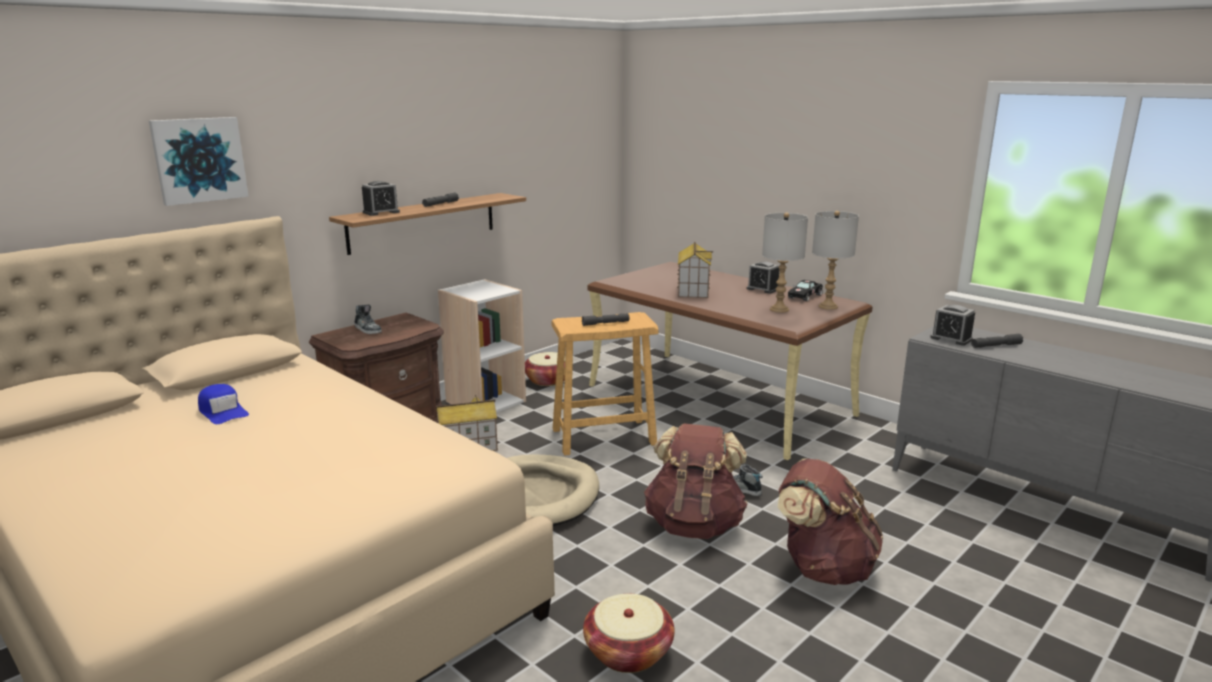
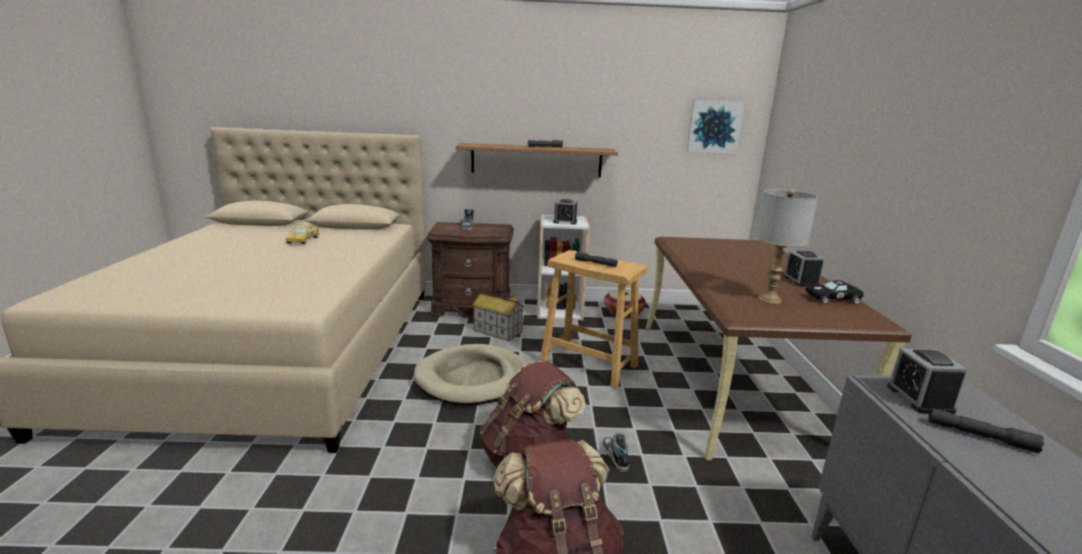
camera: 45 degrees right, 0 degrees up
picture [149,117,249,206] -> picture moved to [687,100,745,154]
blue cap [198,384,249,424] -> yellow toy car [285,225,319,244]
alarm clock [362,181,400,216] -> alarm clock moved to [553,199,577,225]
basket [583,594,675,673] -> none
toy house [677,242,713,298] -> none
grey table lamp [812,211,859,310] -> none

